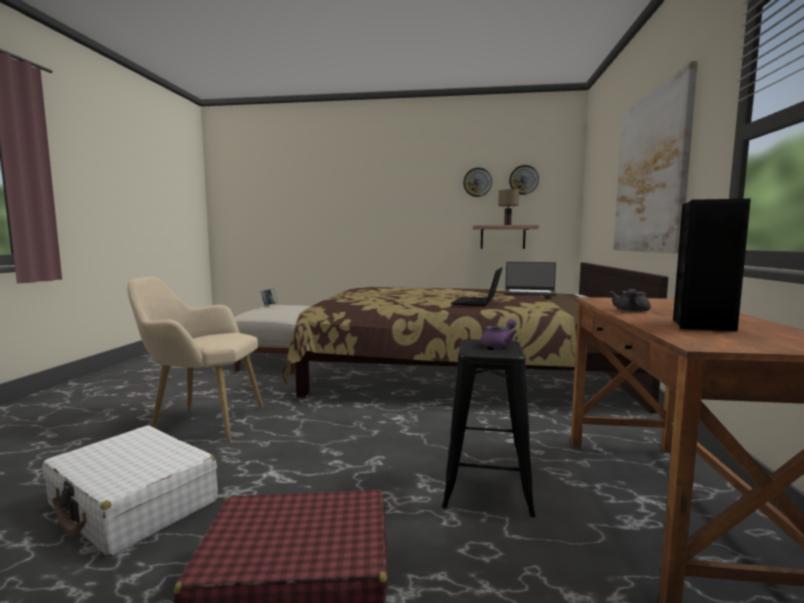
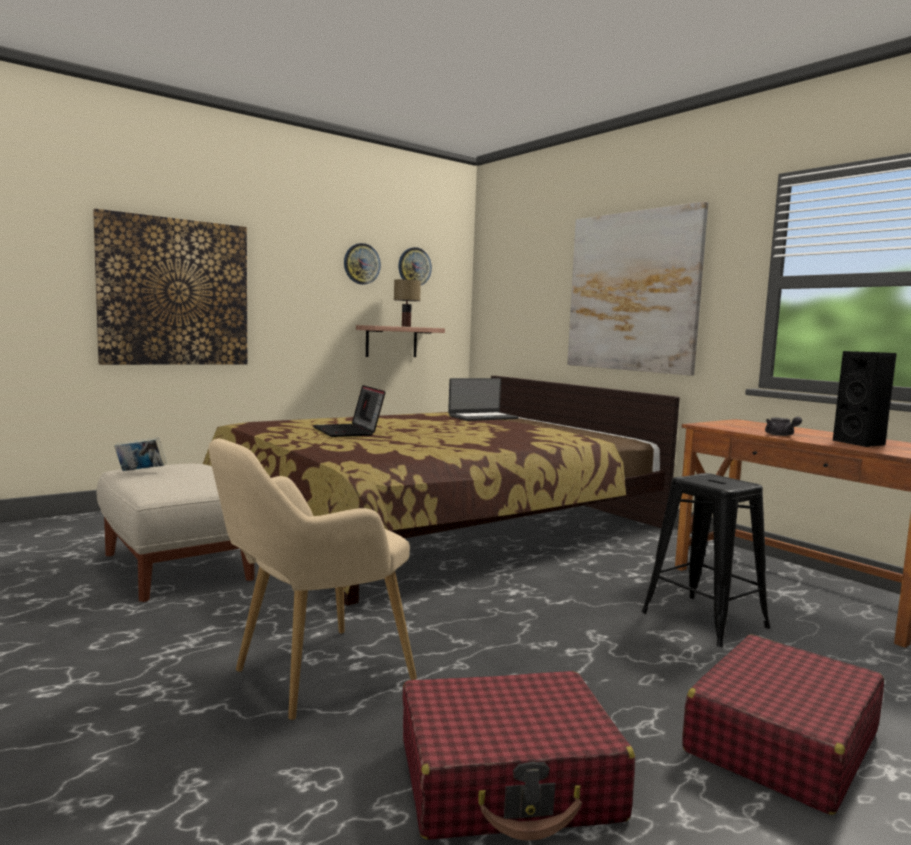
camera: 45 degrees left, 0 degrees up
white suitcase [42,426,218,557] -> red suitcase [403,671,635,841]
laptop [451,267,503,306] -> laptop moved to [313,385,386,437]
purple teapot [480,319,517,348] -> none
none -> picture [93,209,247,365]

